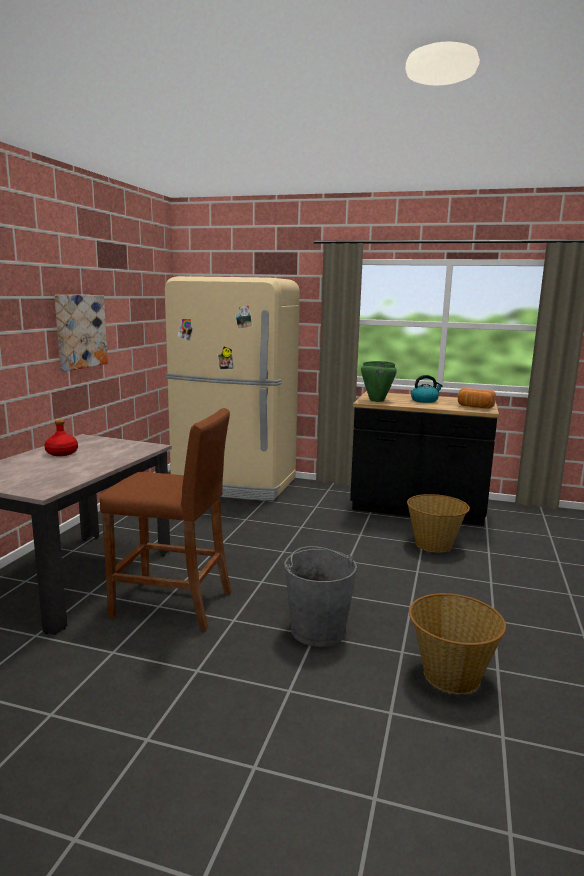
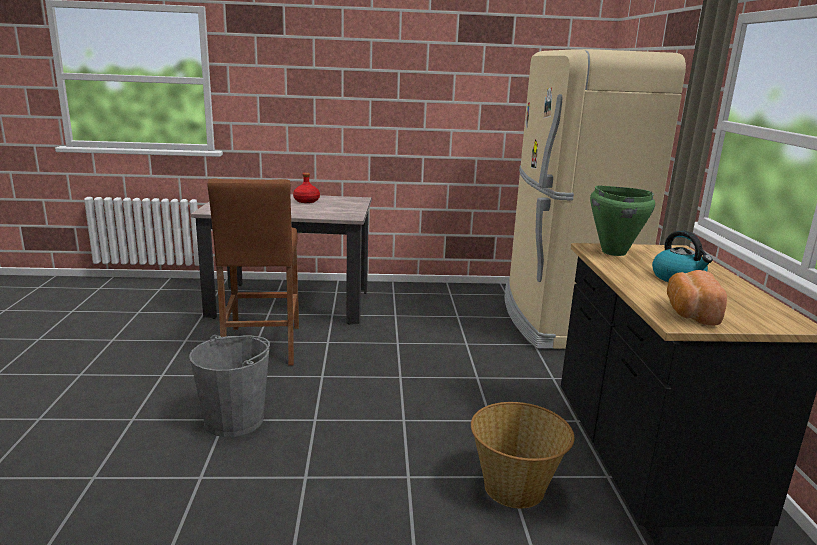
camera: 70 degrees right, 5 degrees up
picture [54,295,108,372] -> none
basket [409,593,506,694] -> none

